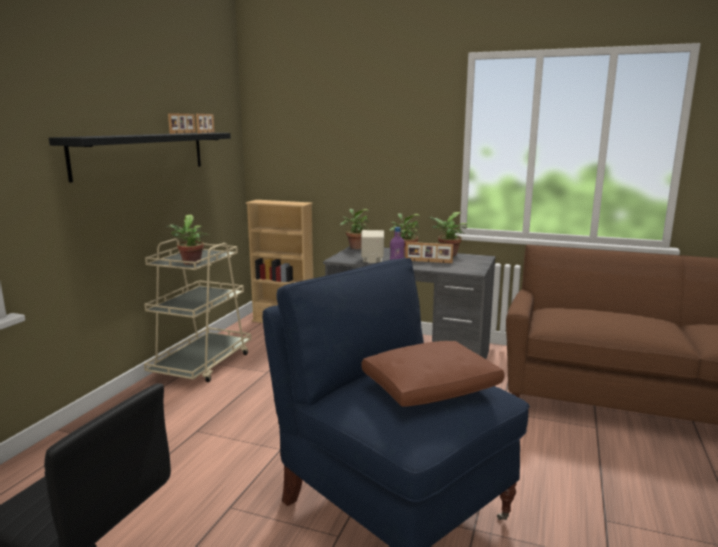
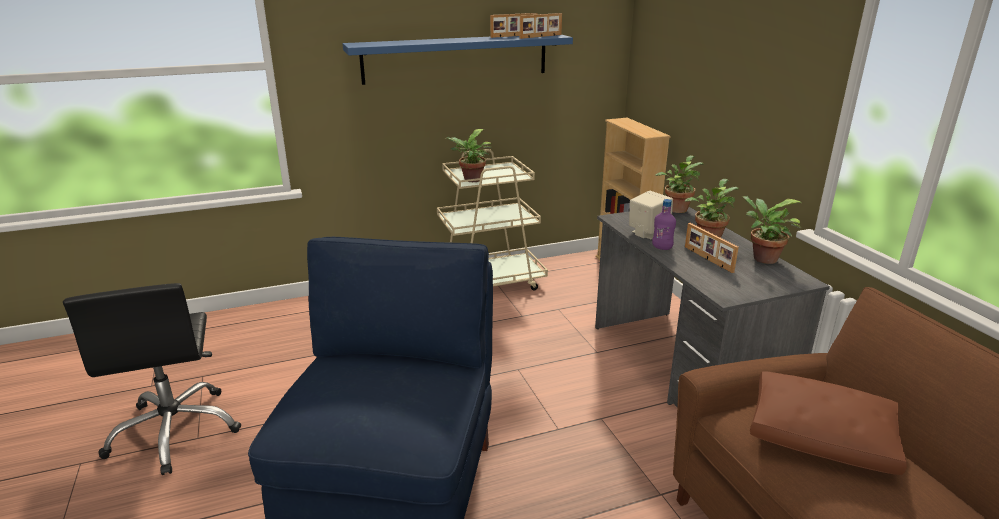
camera: 50 degrees right, 10 degrees up
black shelf [49,133,231,183] -> blue shelf [343,34,573,85]
brown pillow [362,341,505,407] -> brown pillow moved to [750,371,907,475]

